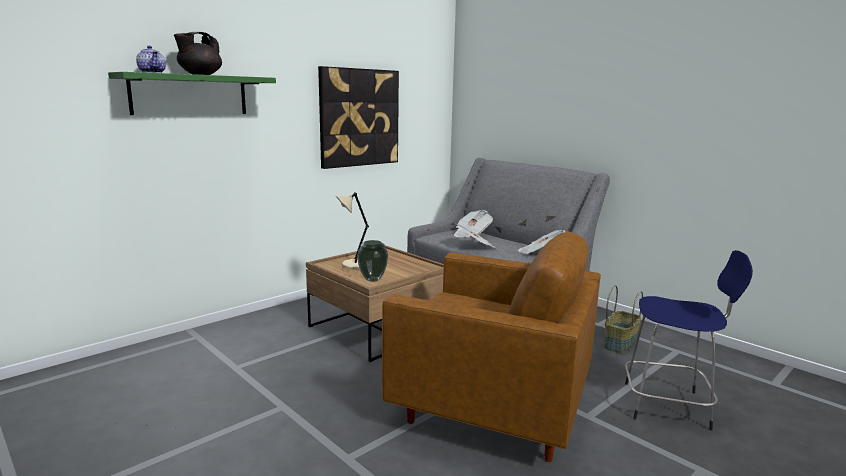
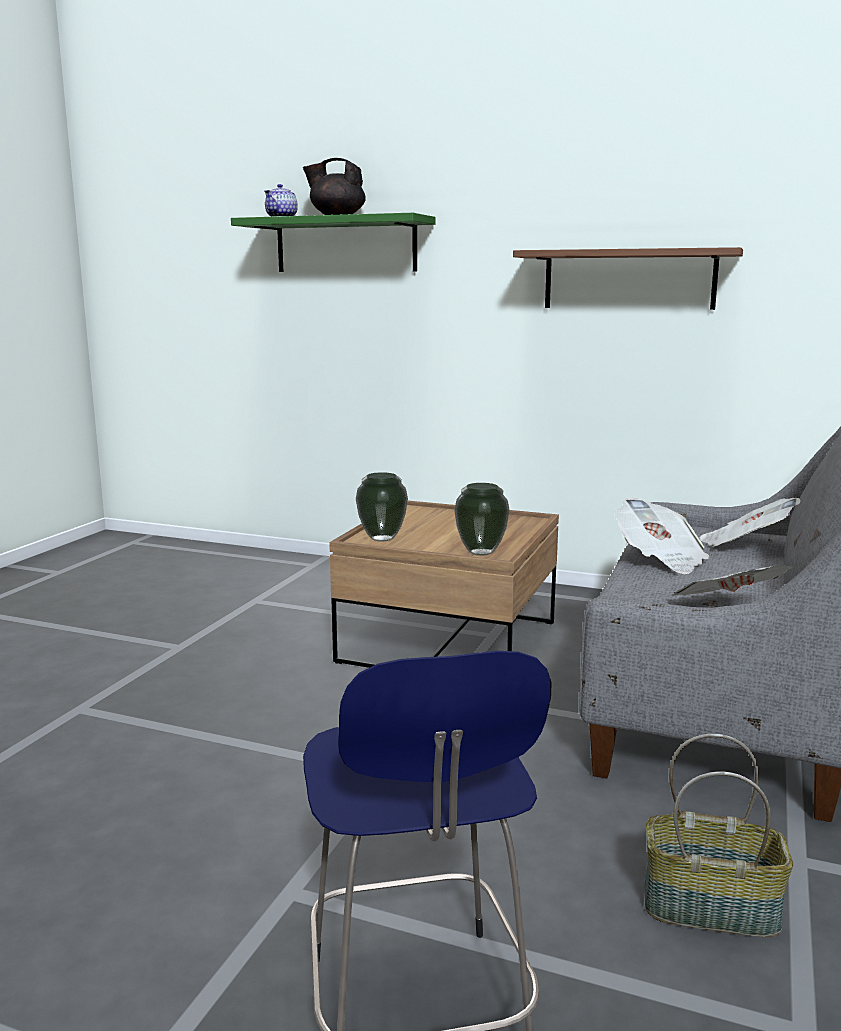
camera: 65 degrees right, 0 degrees up
picture [318,66,399,169] -> shelf [513,247,743,310]
beige table lamp [336,192,369,269] -> none
brown armchair [382,231,601,462] -> none
none -> vase [454,483,510,556]

